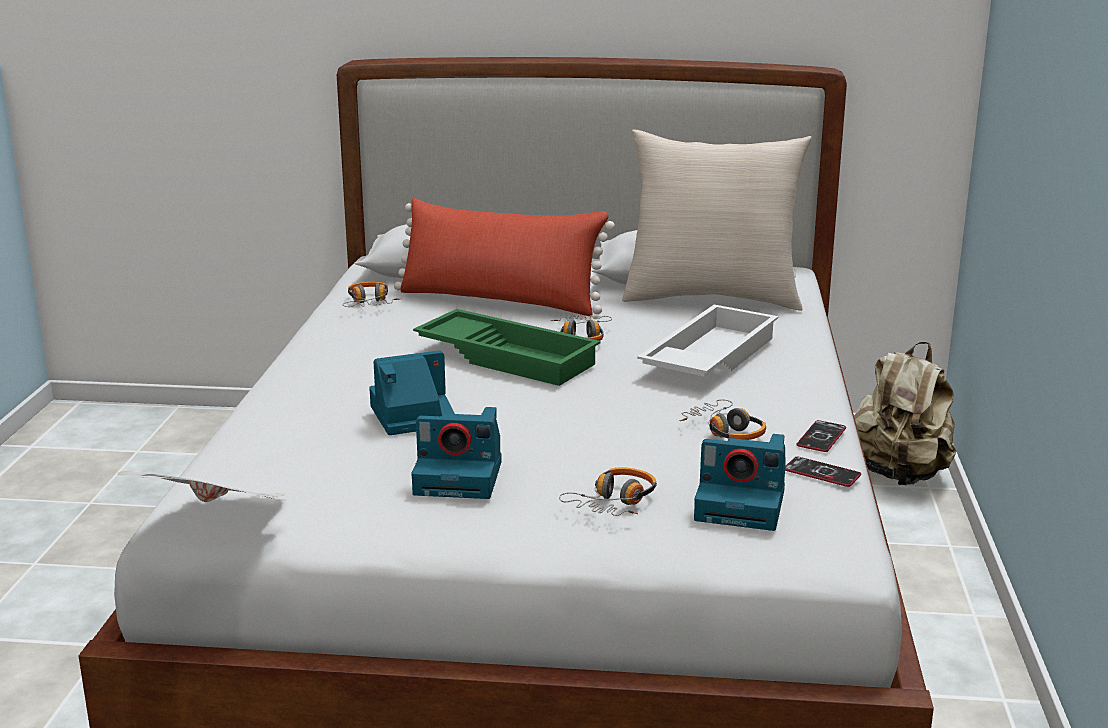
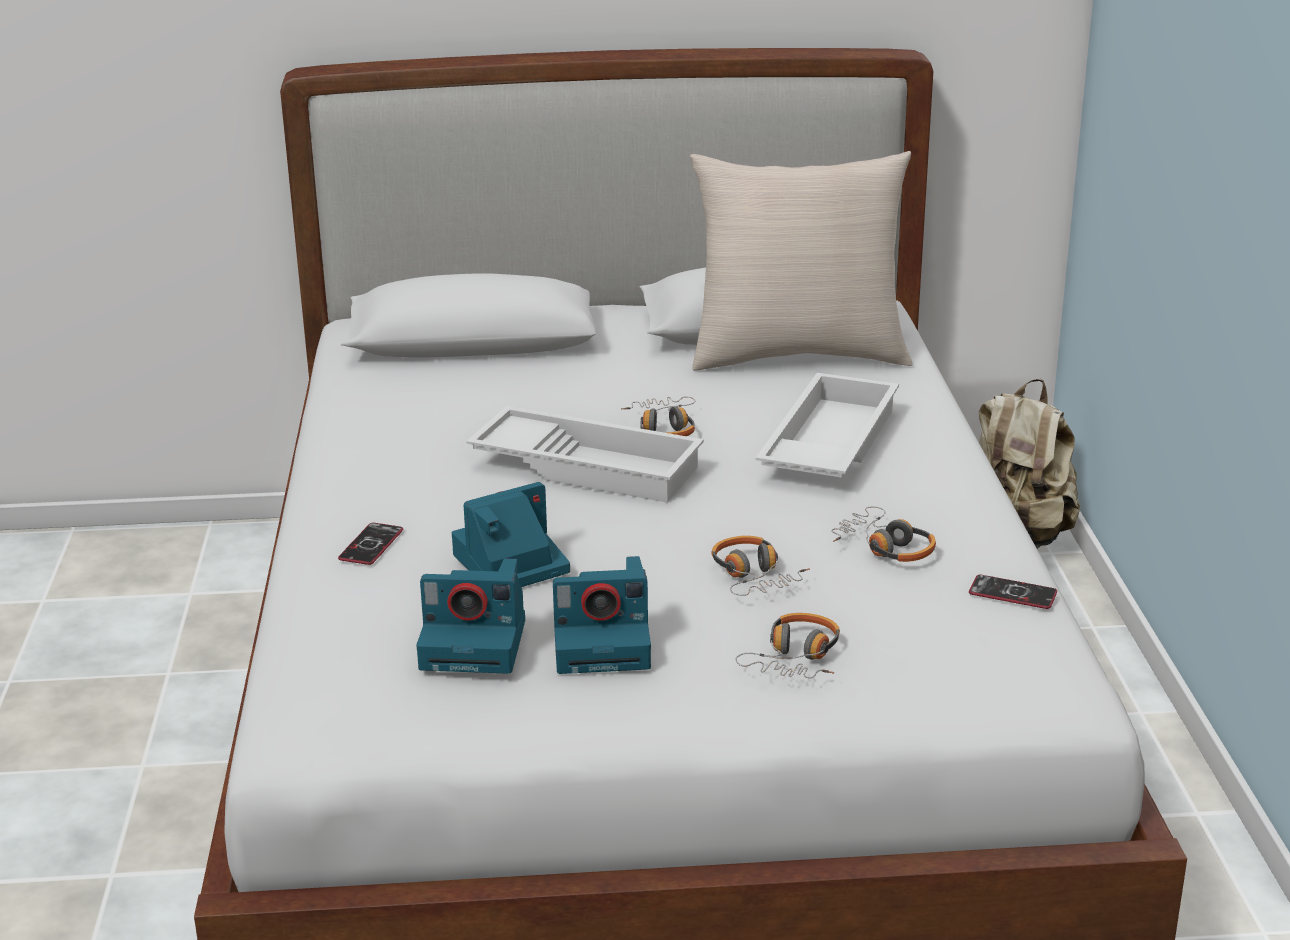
camera: 10 degrees left, 5 degrees up
newspaper [117,471,285,502] -> none
headphones [343,282,401,307] -> headphones moved to [711,536,810,596]
red pillow [394,198,615,316] -> none
green tray [413,309,601,386] -> white tray [466,406,704,503]
camera [694,434,786,531] -> camera moved to [416,559,525,674]
phone [797,420,846,452] -> phone moved to [338,523,403,565]

